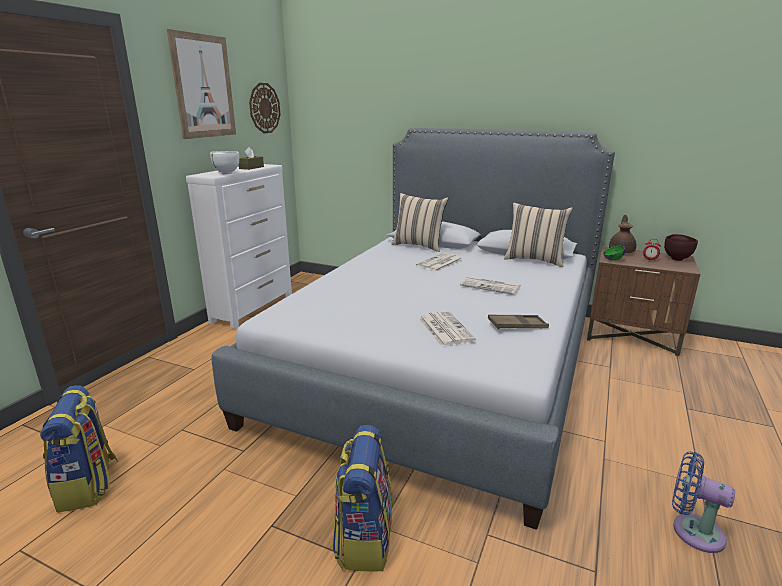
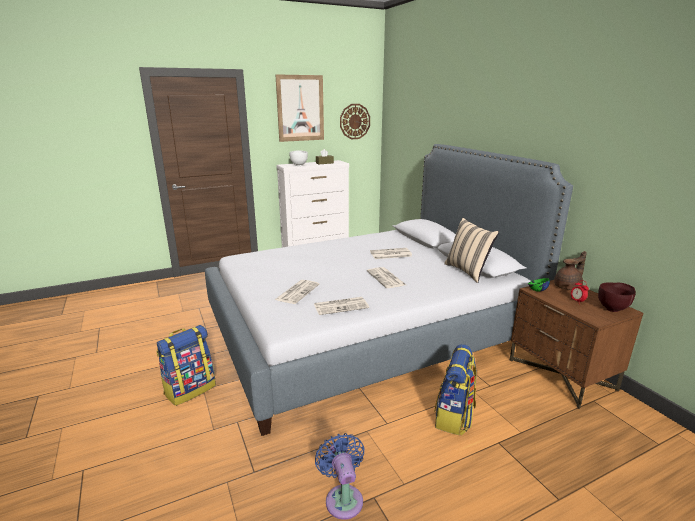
camera: 40 degrees right, 0 degrees up
backpack [40,385,118,512] -> backpack moved to [435,344,477,436]
beige pillow [391,193,448,252] -> none
brown tray [488,314,549,329] -> newspaper [314,297,369,315]

